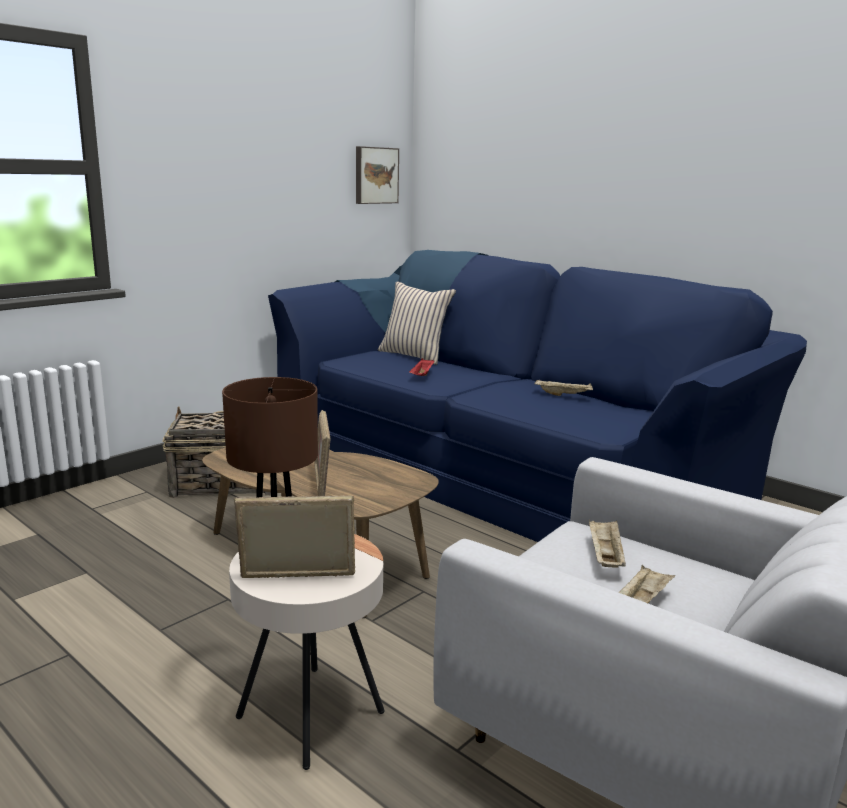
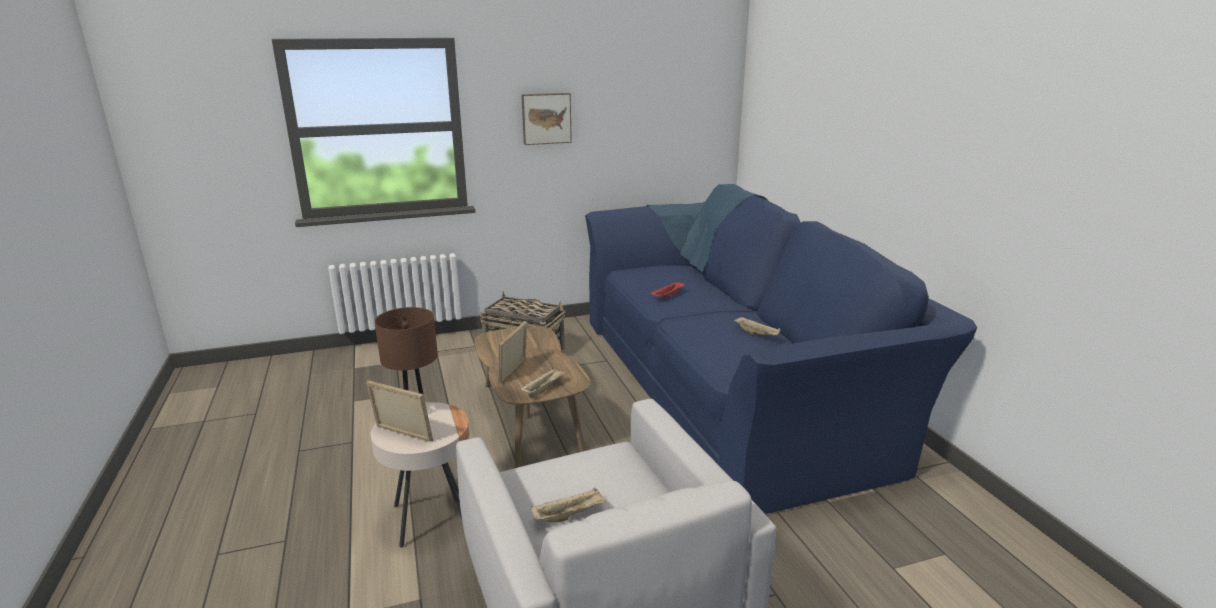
camera: 30 degrees right, 5 degrees up
picture [356,146,399,204] -> picture moved to [521,93,572,145]
beige pillow [378,282,456,365] -> none
beige tray [589,520,626,568] -> beige tray moved to [520,368,567,395]

